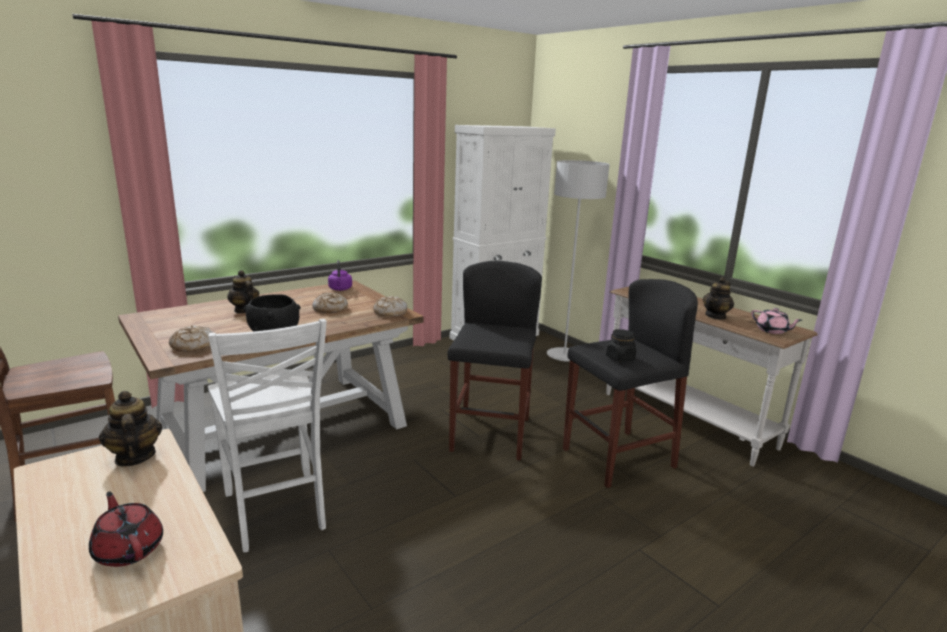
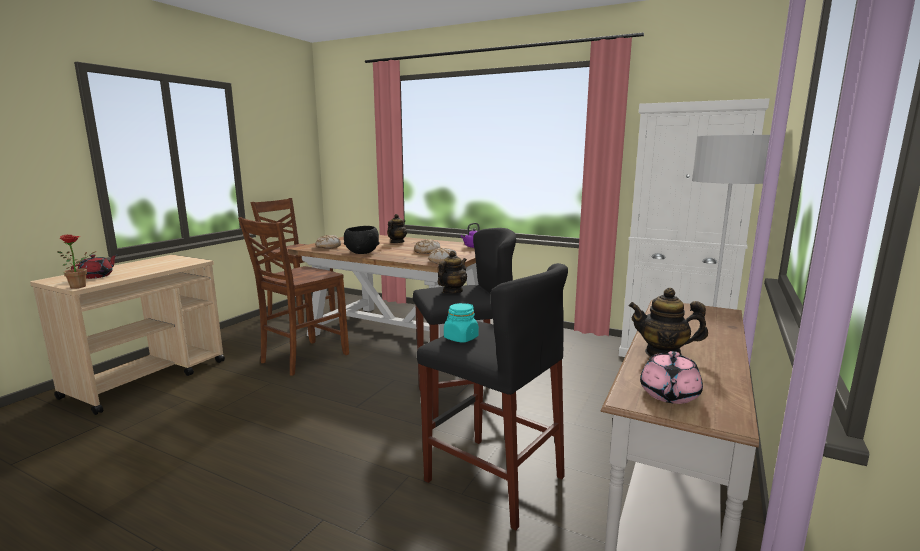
camera: 65 degrees right, 5 degrees down
teapot [99,391,162,467] -> teapot moved to [438,251,467,294]
white chair [208,319,327,552] -> brown chair [238,217,349,376]
black jar [606,329,636,362] -> turquoise jar [444,303,479,343]
none -> potted plant [57,234,96,289]

